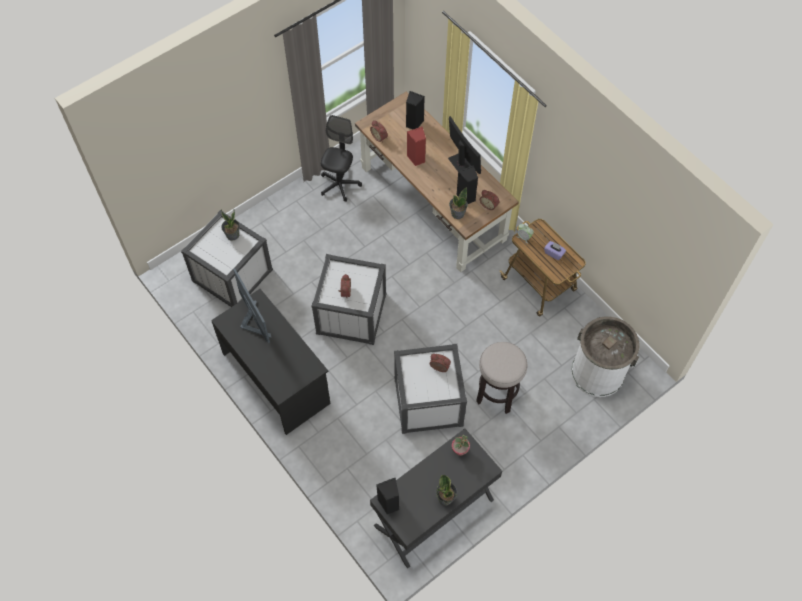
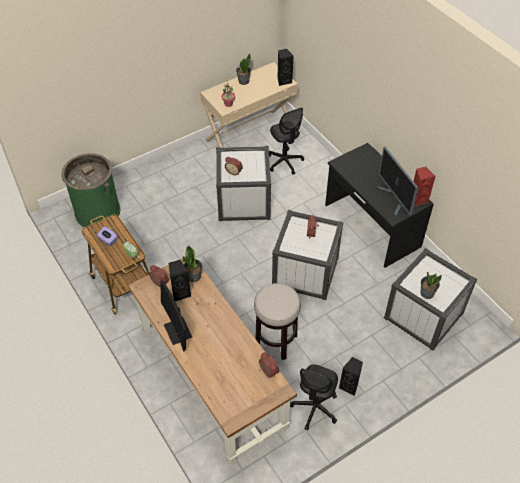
camera: 175 degrees left, 10 degrees down
black desk [370,429,502,568] -> beige desk [200,62,298,147]
black speaker [406,91,425,129] -> black speaker moved to [339,357,363,396]
red speaker [407,127,426,166] -> red speaker moved to [413,167,435,206]
stool [476,342,527,414] -> stool moved to [254,283,301,360]
white trash can [571,316,640,397] -> green trash can [61,153,120,229]
none -> black office chair [269,108,304,175]

